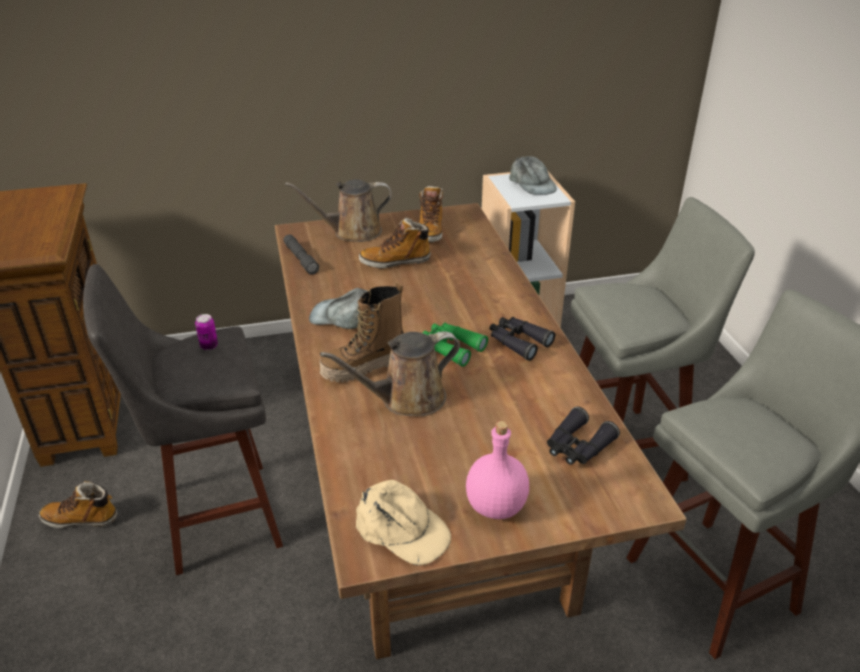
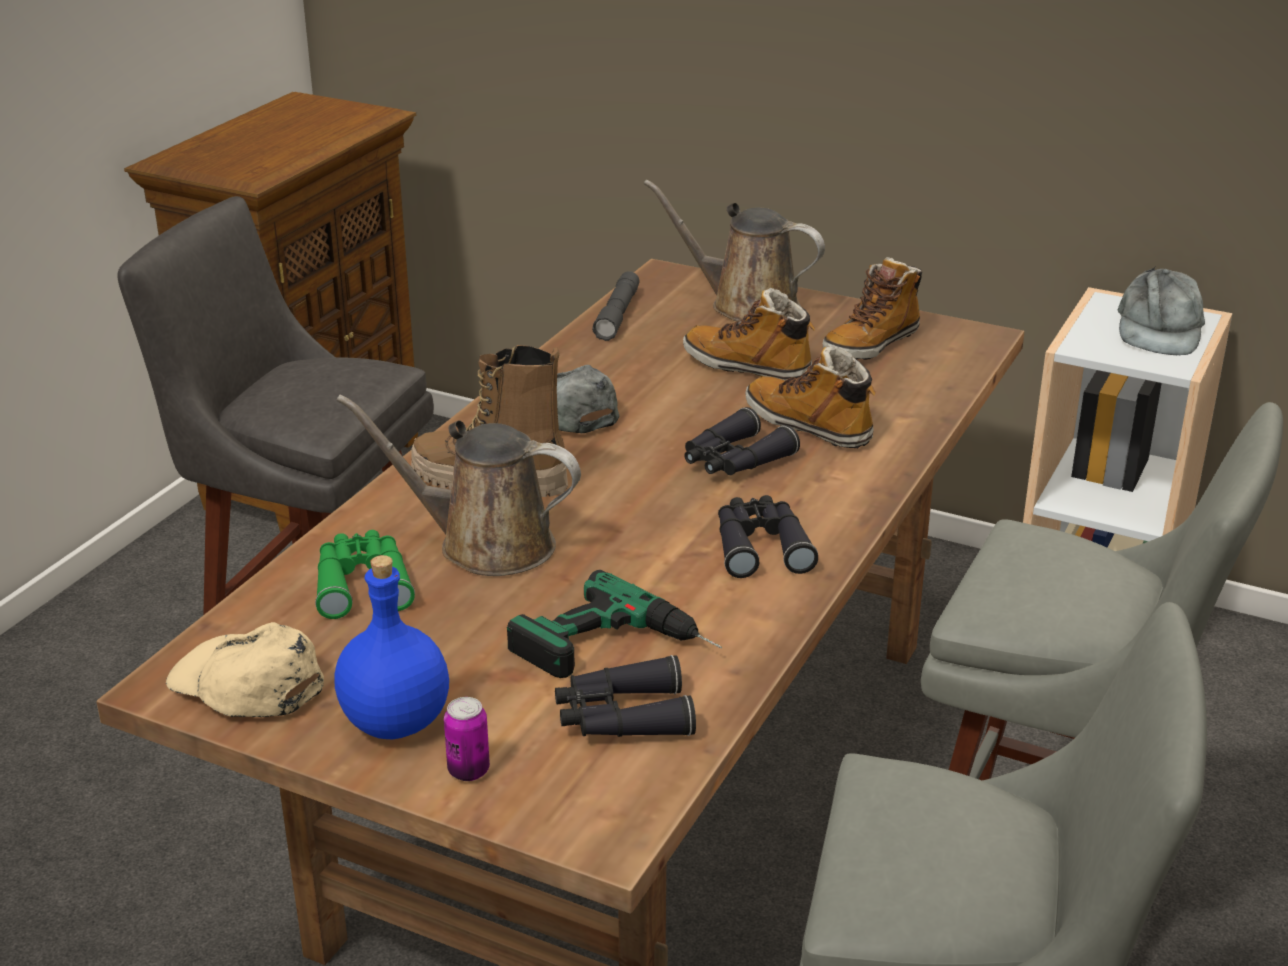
camera: 40 degrees right, 5 degrees down
boot [39,481,118,529] -> boot moved to [745,345,876,448]
can [195,314,218,350] -> can moved to [444,697,490,781]
beige cap [356,480,451,566] -> beige cap turned 135 degrees clockwise [166,622,324,717]
green binoculars [423,323,488,367] -> green binoculars moved to [315,530,415,619]
pink bottle [466,421,529,519] -> blue bottle [335,555,449,739]
none -> power drill [507,570,722,678]
none -> black binoculars [684,407,800,475]

